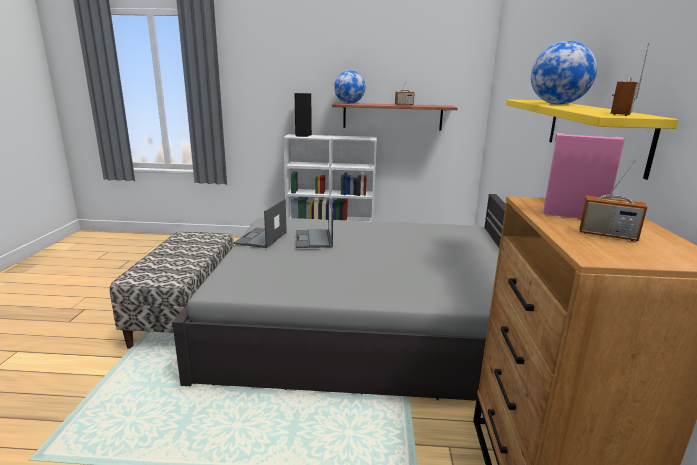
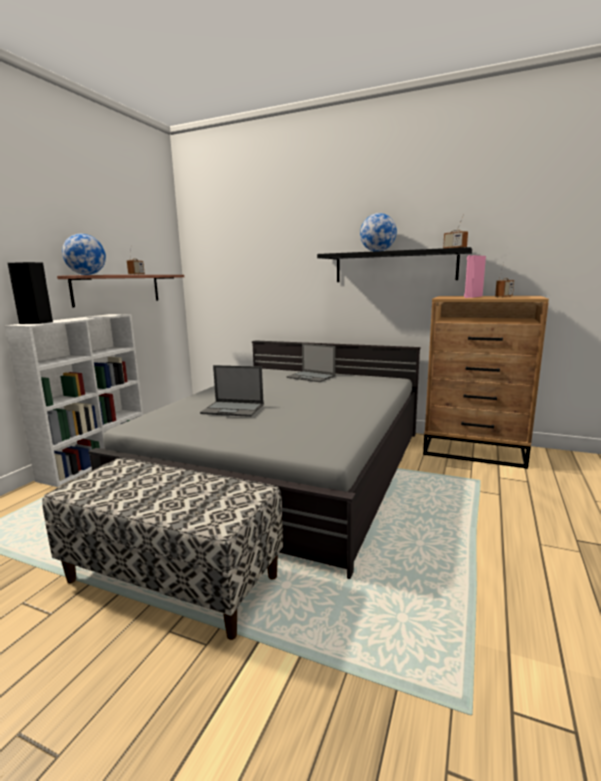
camera: 70 degrees left, 5 degrees down
laptop [234,199,287,248] -> laptop moved to [286,343,335,382]
yellow shelf [506,99,679,180] -> black shelf [317,247,472,282]

